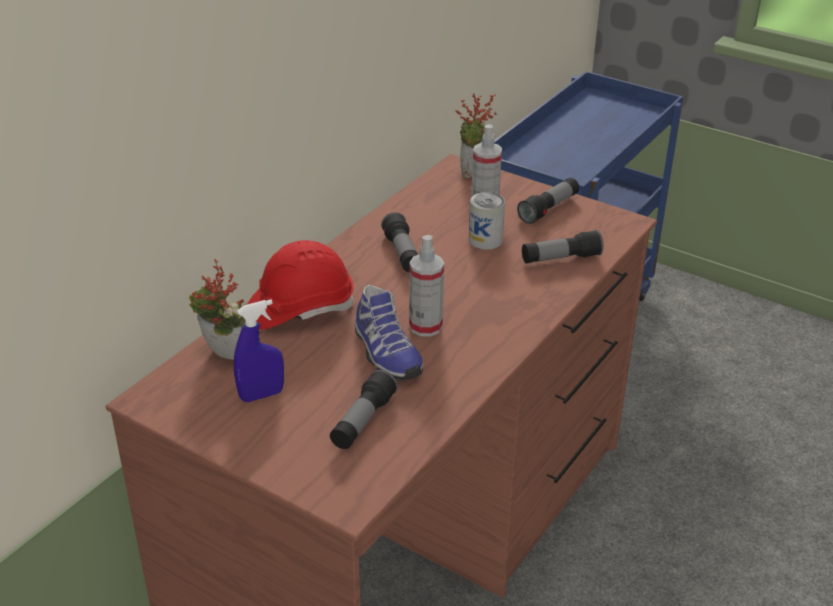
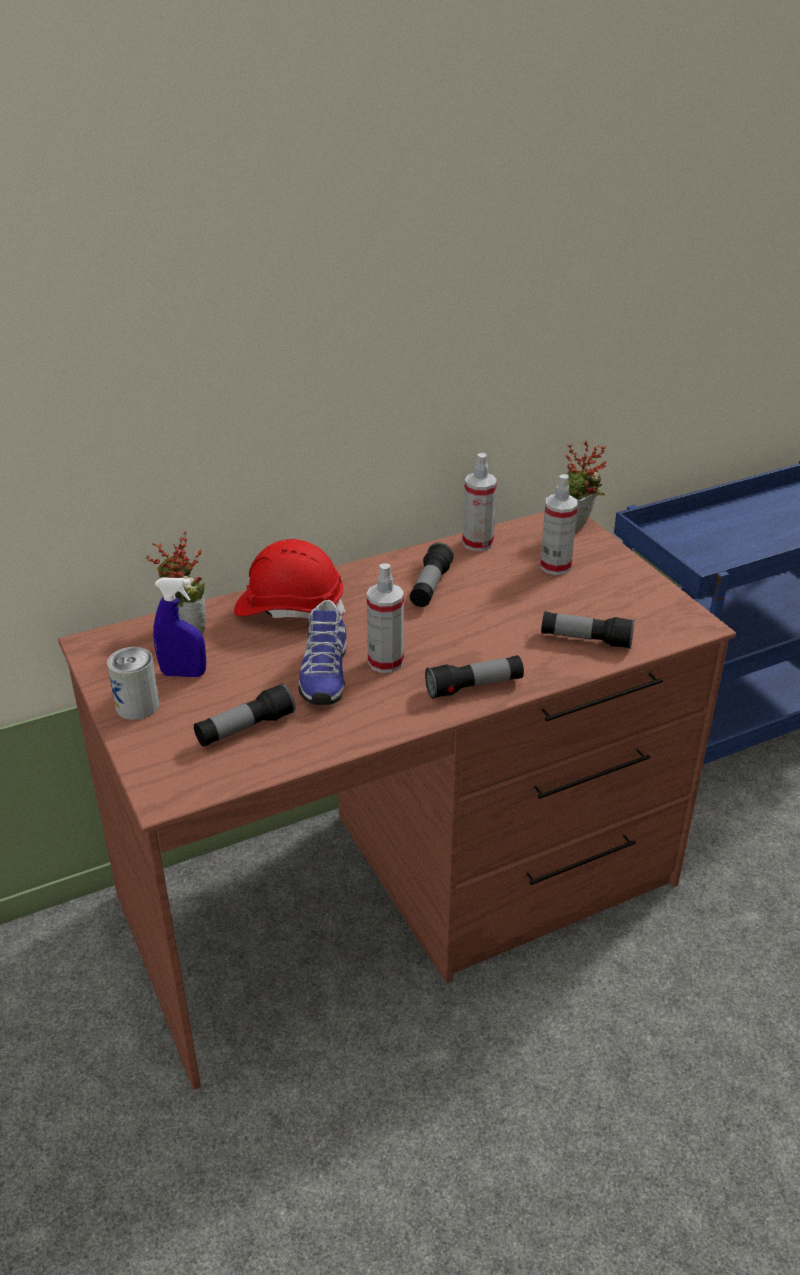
camera: 30 degrees right, 0 degrees up
can [469,192,505,250] -> can moved to [107,647,160,720]
flashlight [517,178,579,224] -> flashlight moved to [425,655,524,699]
none -> spray bottle [463,453,497,551]

